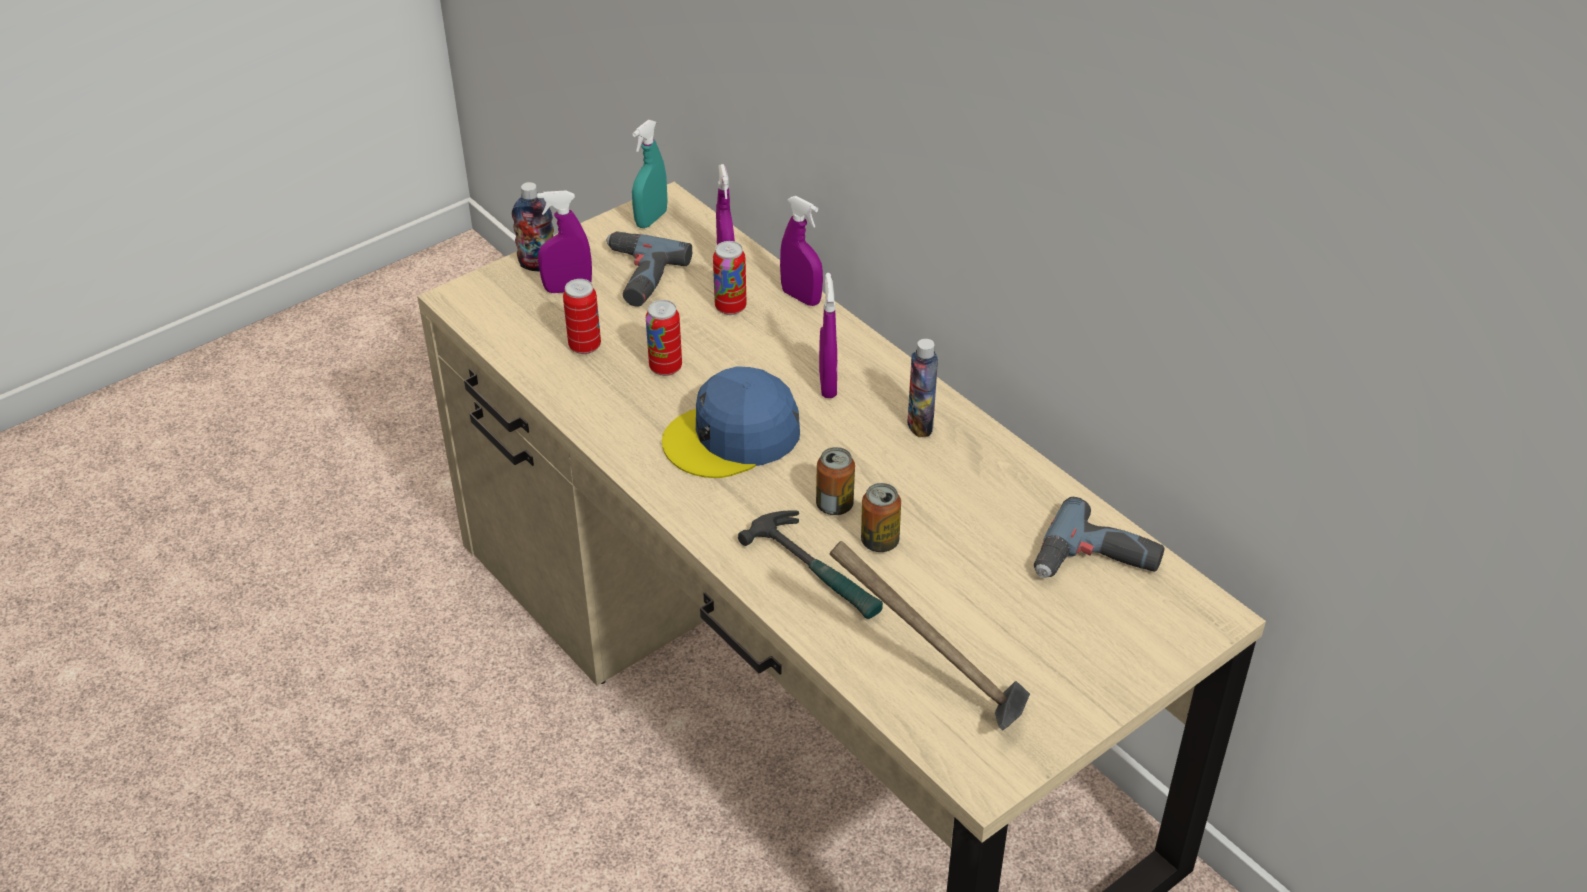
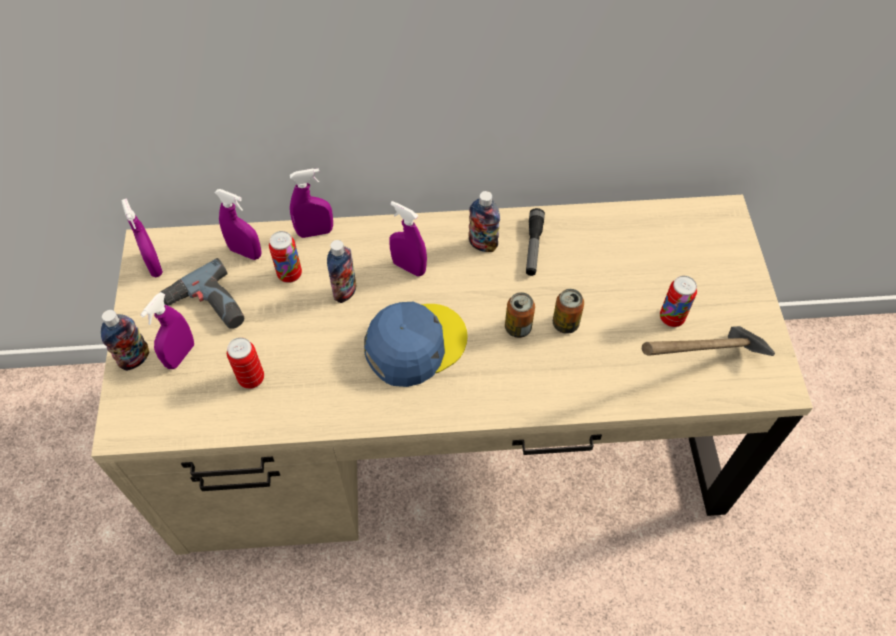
camera: 55 degrees left, 15 degrees up
turquoise spray bottle [632,119,668,228] -> purple spray bottle [121,198,163,277]
can [646,300,682,376] -> can moved to [660,276,697,327]
blue cap [662,366,800,478] -> blue cap turned 135 degrees counterclockwise [364,302,468,387]
hammer [738,510,883,619] -> none
power drill [1034,497,1165,578] -> none
none -> bottle [327,240,357,303]
none -> flashlight [526,208,545,276]

